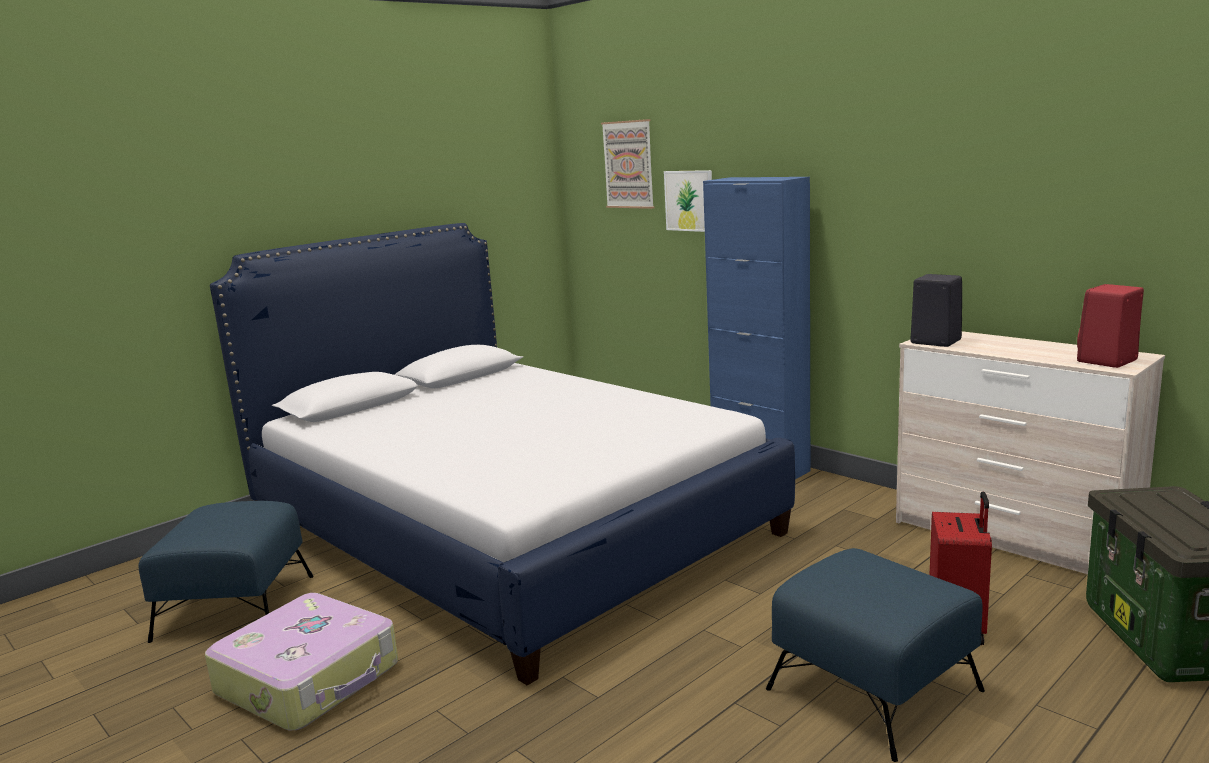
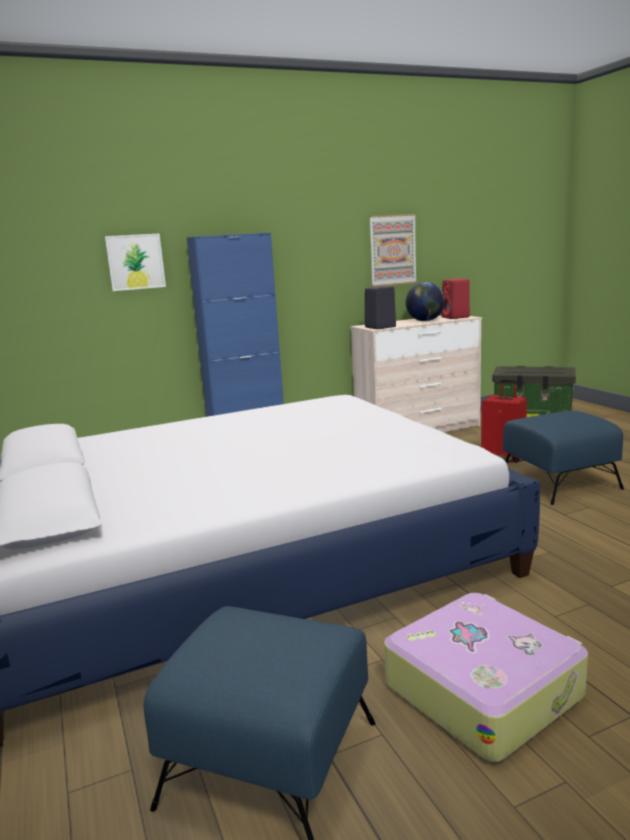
camera: 70 degrees left, 0 degrees up
picture [601,119,655,209] -> picture moved to [369,214,417,287]
none -> globe [406,282,445,321]

